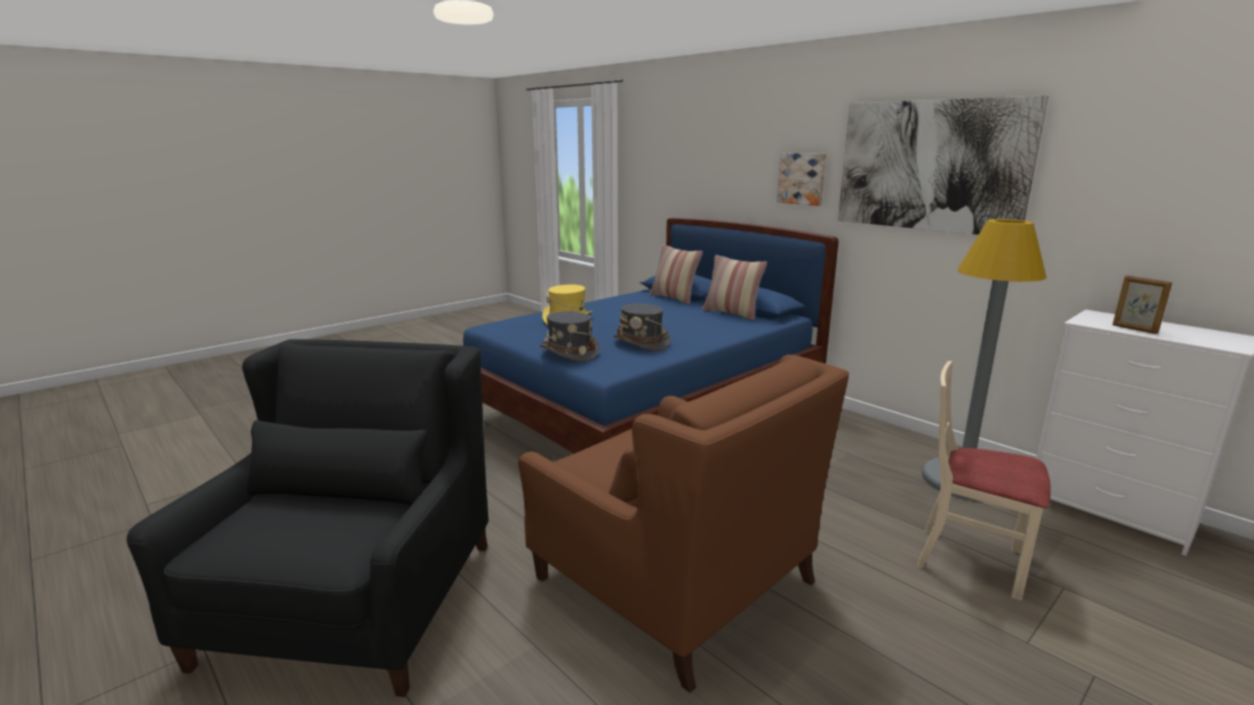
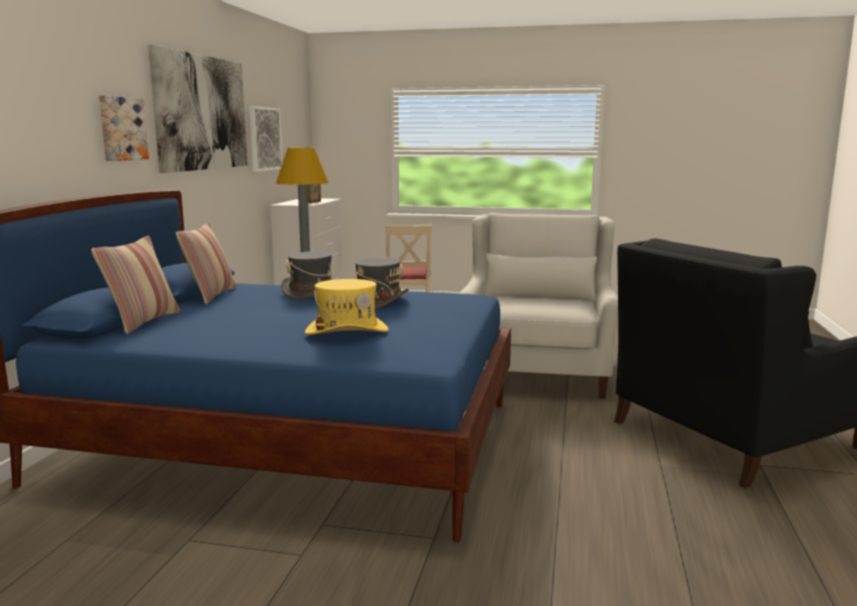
camera: 125 degrees left, 5 degrees down
brown armchair [518,355,849,693] -> white armchair [459,213,618,399]
grey hat [540,311,599,362] -> grey hat moved to [281,251,332,300]
none -> picture [249,106,283,172]

